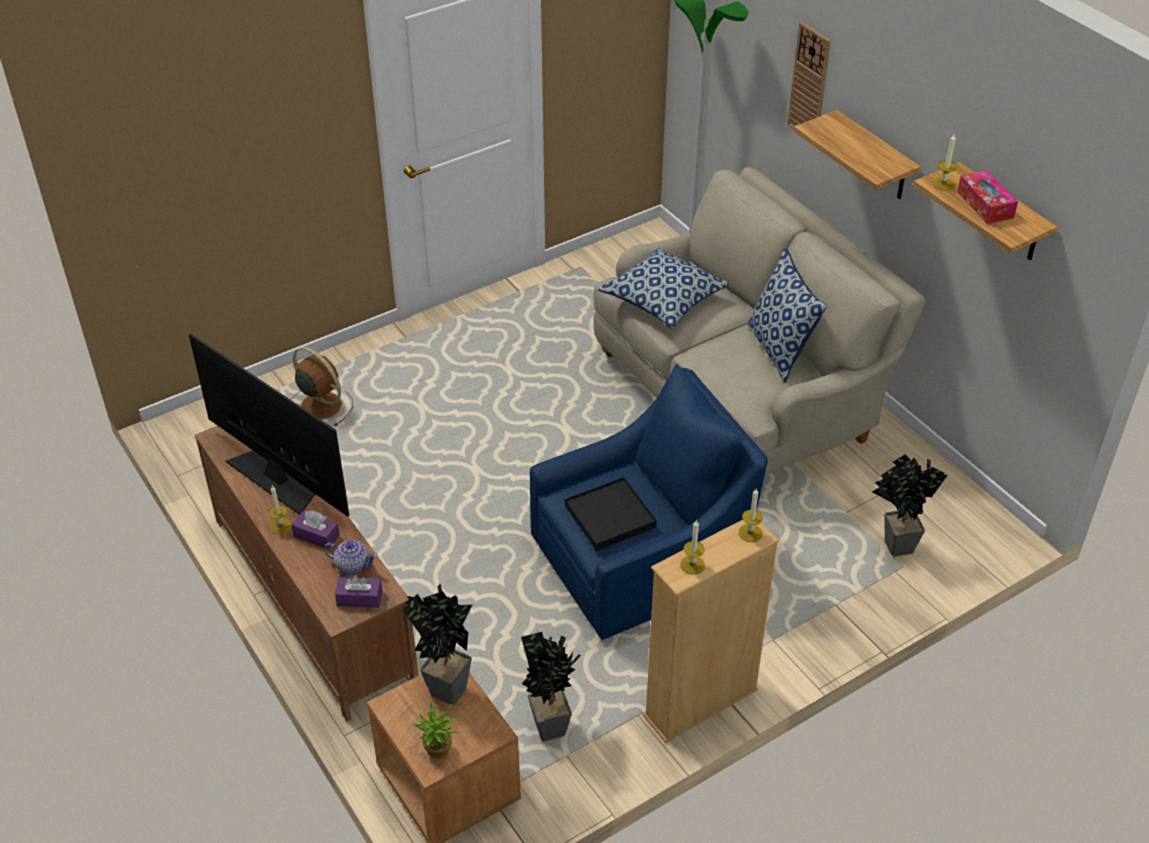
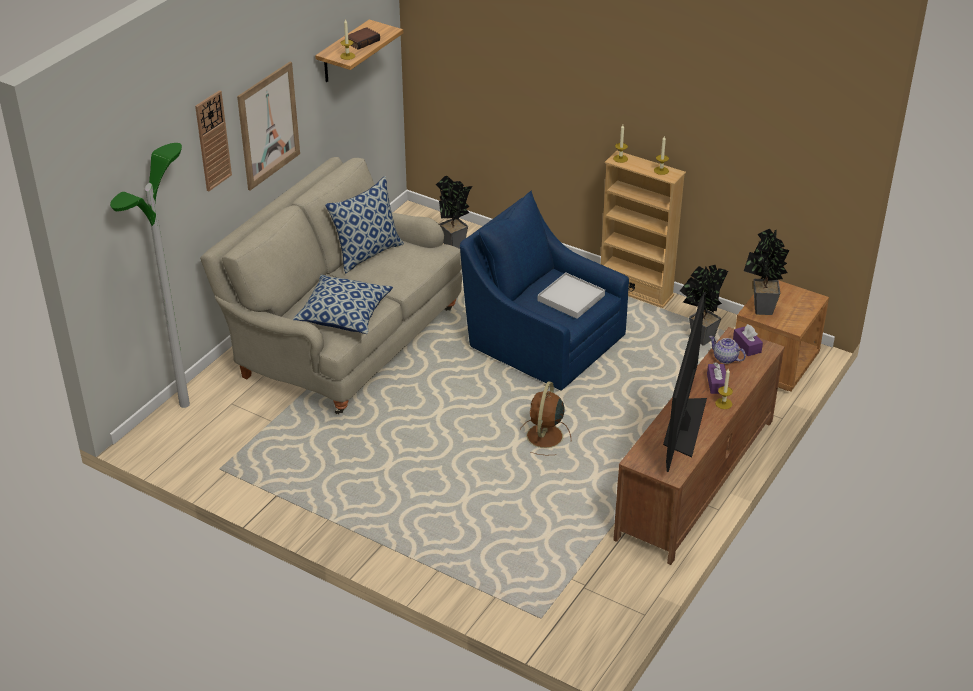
camera: 115 degrees left, 5 degrees down
brown fan [291,347,353,426] -> brown fan moved to [520,381,571,455]
teapot [324,540,377,575] -> teapot turned 45 degrees counterclockwise [709,336,746,364]
potted plant [413,700,460,759] -> none
black tray [565,477,657,551] -> white tray [538,273,605,319]
shelf [794,110,921,199] -> picture [237,62,300,190]
tissue box [957,170,1018,224] -> book [348,27,380,50]

